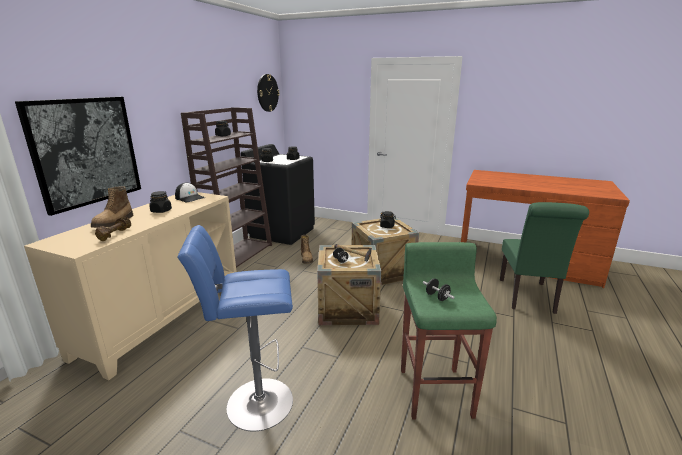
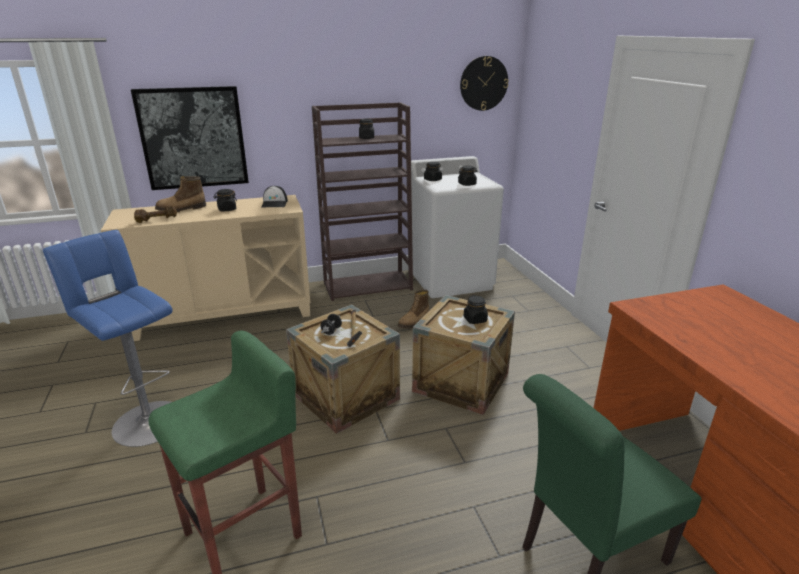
camera: 50 degrees right, 5 degrees up
black washing machine [241,144,315,245] -> white washing machine [411,156,504,298]
black dumbbell [423,278,455,301] -> none

